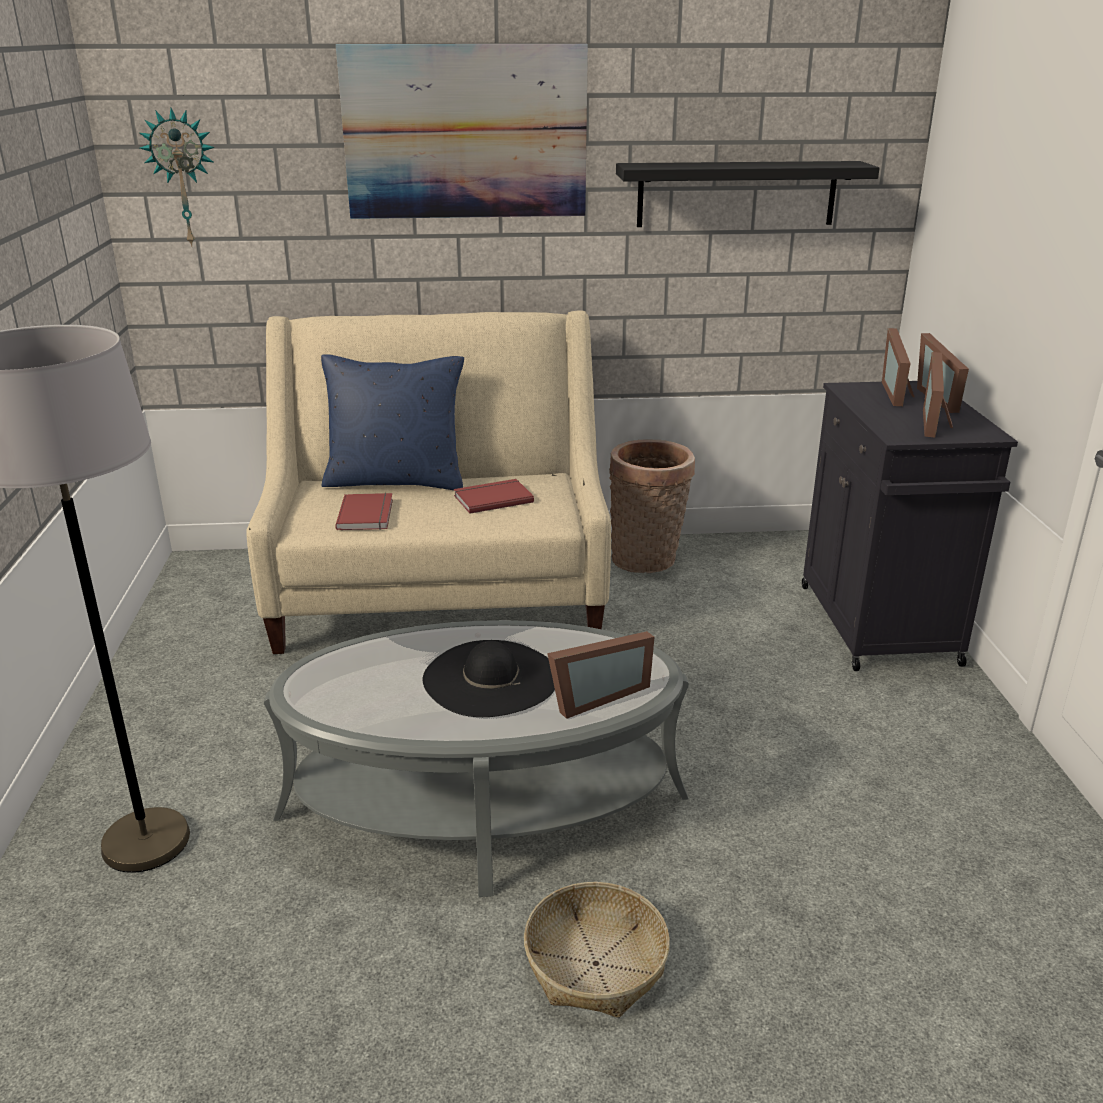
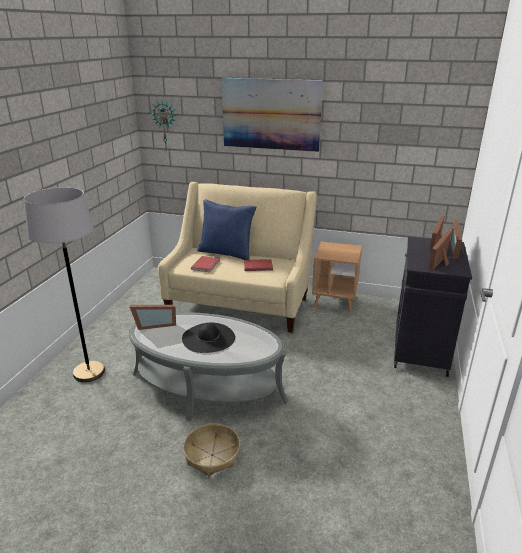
camera: 20 degrees right, 0 degrees up
picture frame [547,631,654,719] -> picture frame moved to [130,305,176,330]
basket [609,439,695,573] -> brown side table [312,242,362,314]
black shelf [616,161,880,227] -> none

